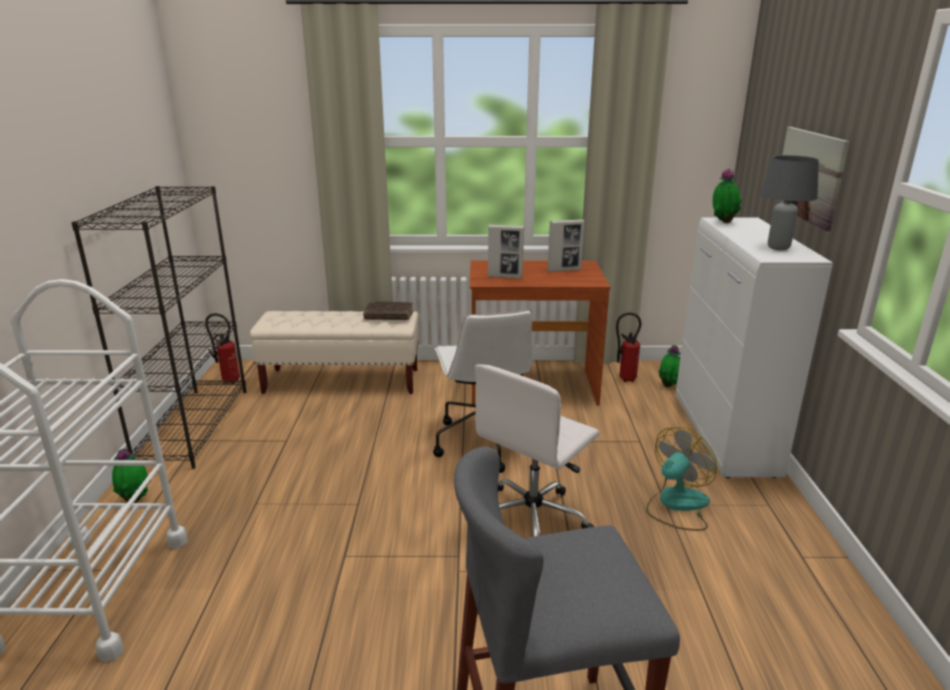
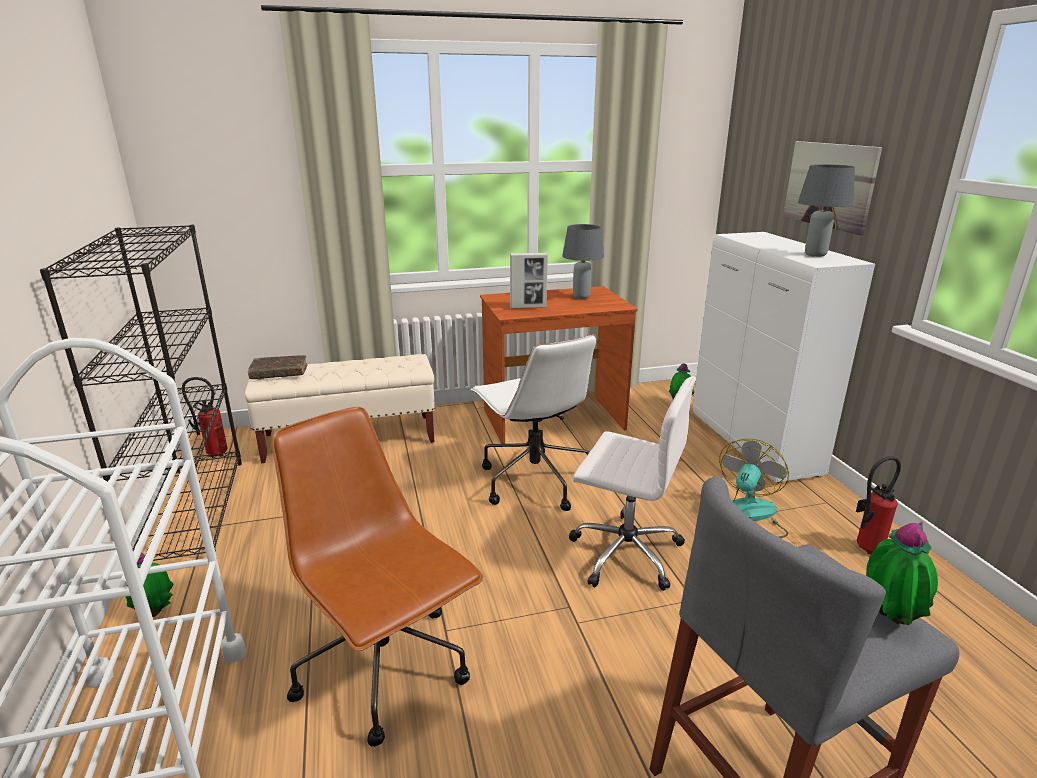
camera: 15 degrees left, 0 degrees up
brown book [363,301,413,320] -> brown book moved to [248,355,307,379]
white office chair [475,364,599,536] -> white office chair turned 90 degrees counterclockwise [569,376,696,591]
picture frame [547,219,585,272] -> grey table lamp [562,224,604,299]
fire extinguisher [616,313,641,382] -> fire extinguisher moved to [856,456,901,554]
potted plant [713,169,742,223] -> potted plant moved to [866,522,938,625]
none -> brown office chair [271,407,483,747]

